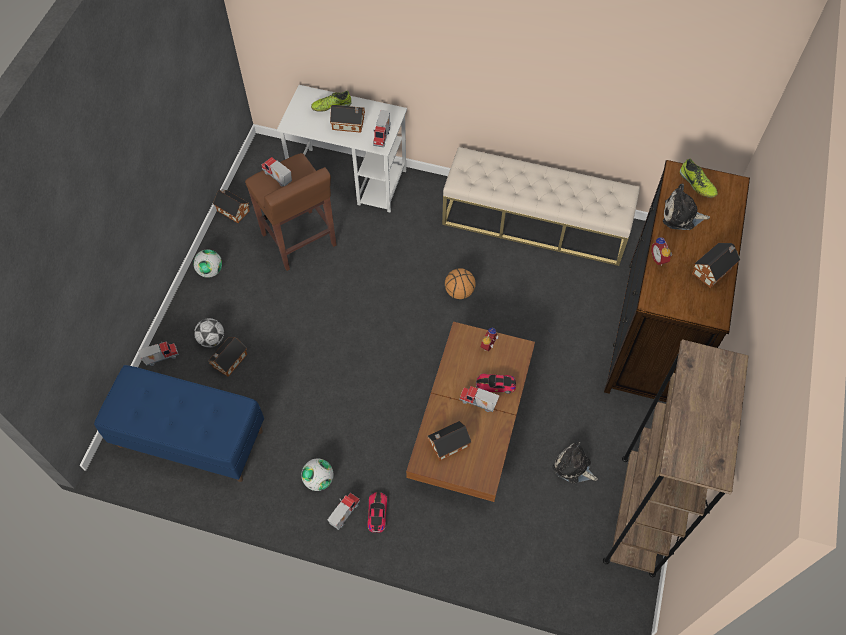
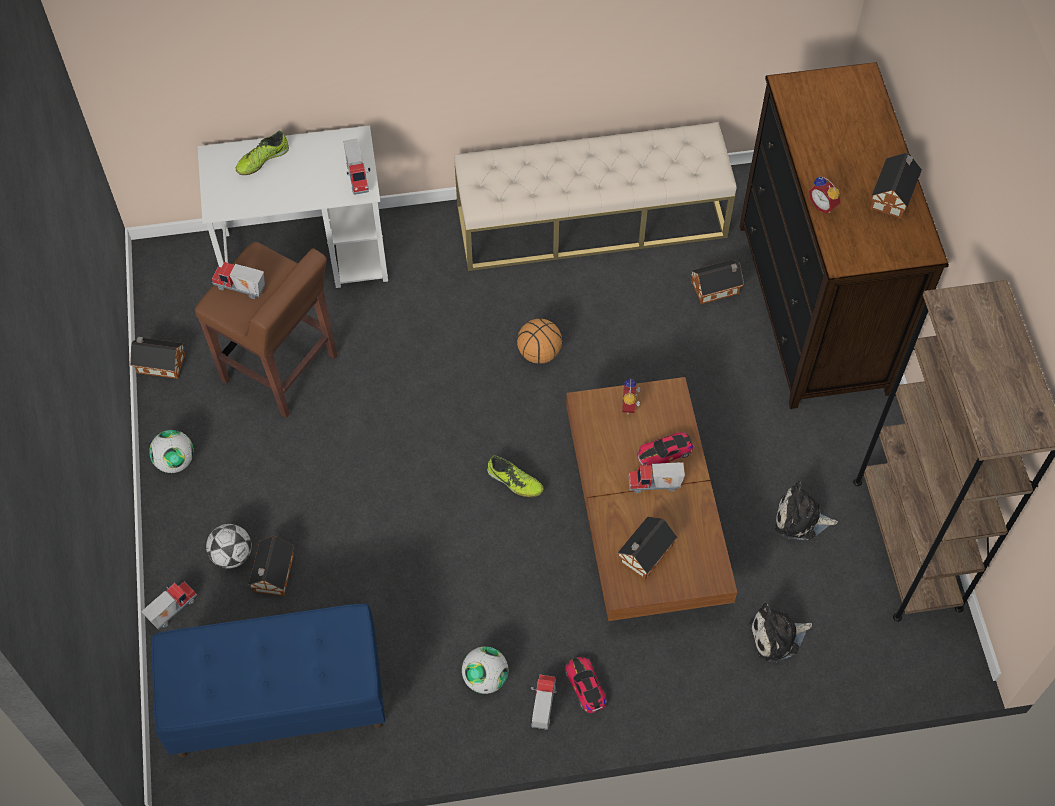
camera: 25 degrees left, 0 degrees up
toy house [330,105,365,133] -> toy house moved to [691,260,744,304]
plush toy [663,183,710,230] -> plush toy moved to [749,603,812,663]
shoe [680,159,718,198] -> shoe moved to [487,455,544,497]

